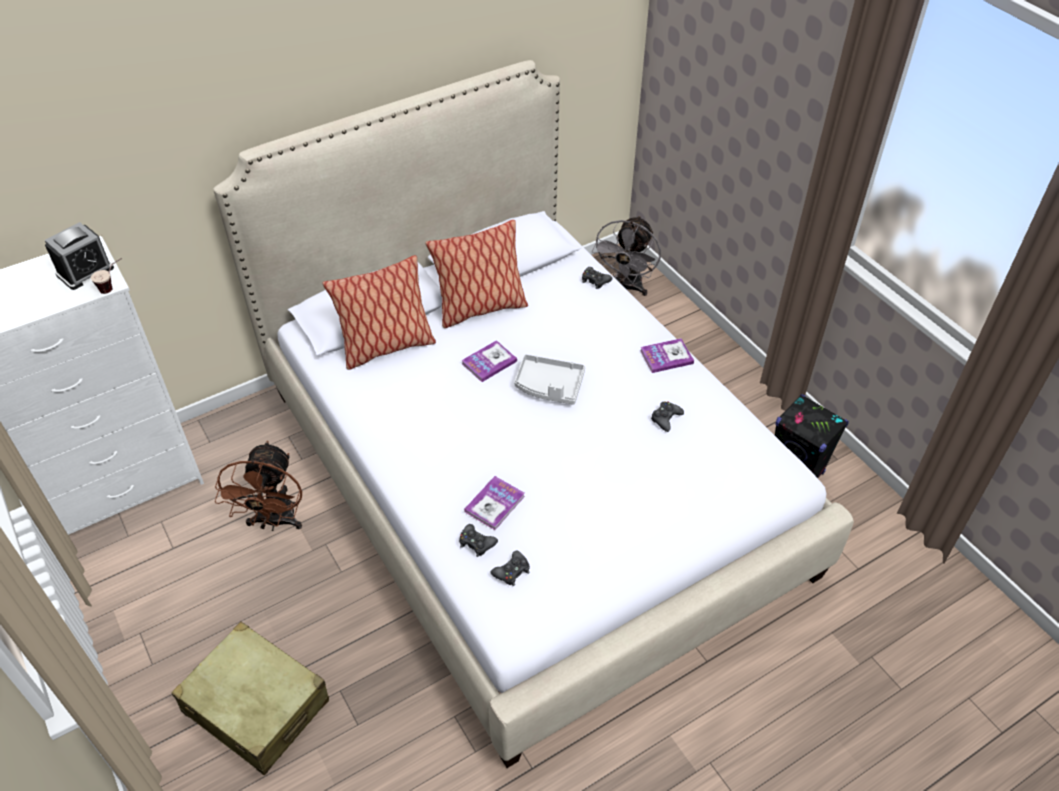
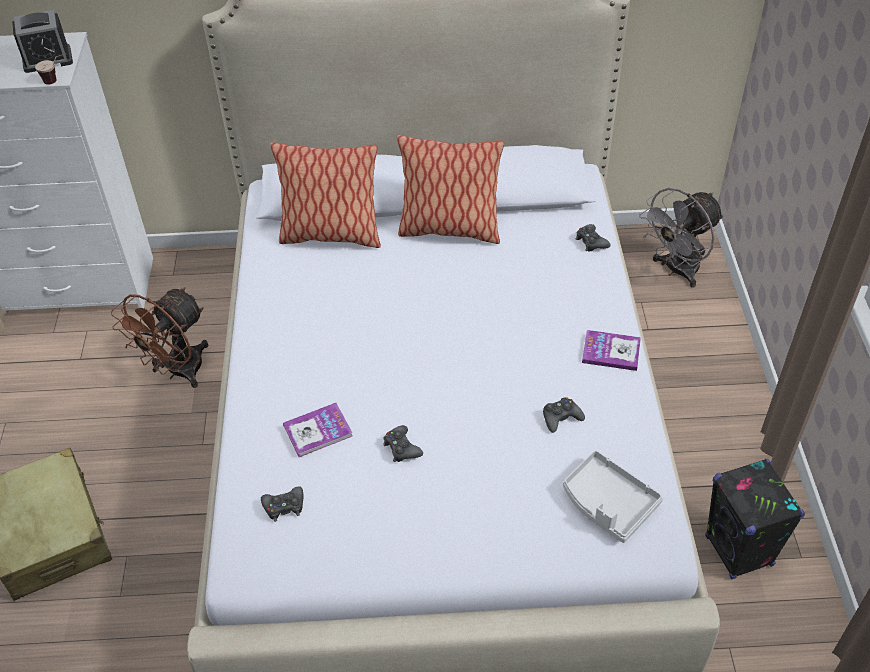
camera: 30 degrees right, 0 degrees up
black game controller [459,524,498,557] -> black game controller moved to [383,425,423,462]
book [461,340,517,382] -> none
grey tray [514,354,585,405] -> grey tray moved to [563,450,663,543]

